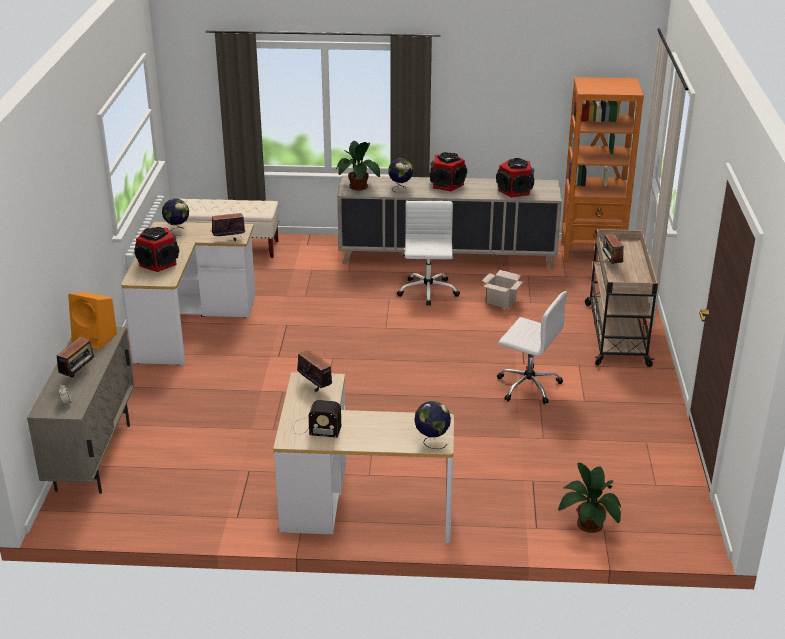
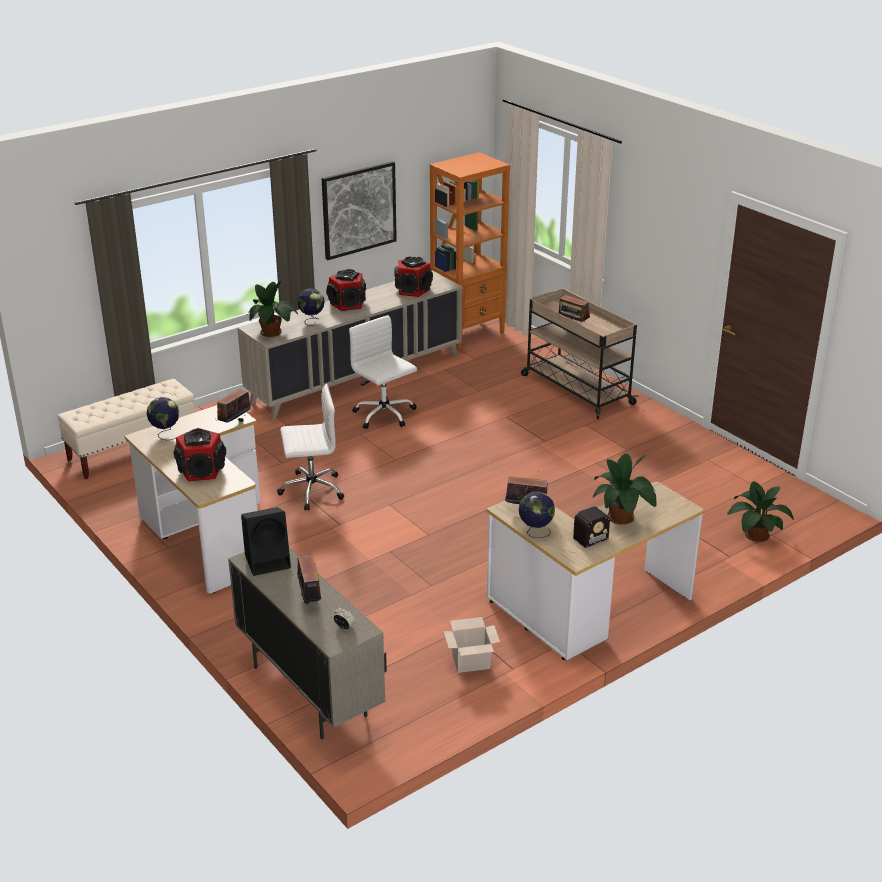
camera: 40 degrees left, 0 degrees up
orange speaker [68,292,117,350] -> black speaker [241,507,291,576]
globe [415,401,451,449] -> globe moved to [519,491,555,538]
cardboard box [482,270,523,309] -> cardboard box moved to [444,617,500,673]
white office chair [497,291,567,404] -> white office chair moved to [277,384,344,511]
none -> picture [322,161,397,260]
none -> potted plant [593,454,656,525]

